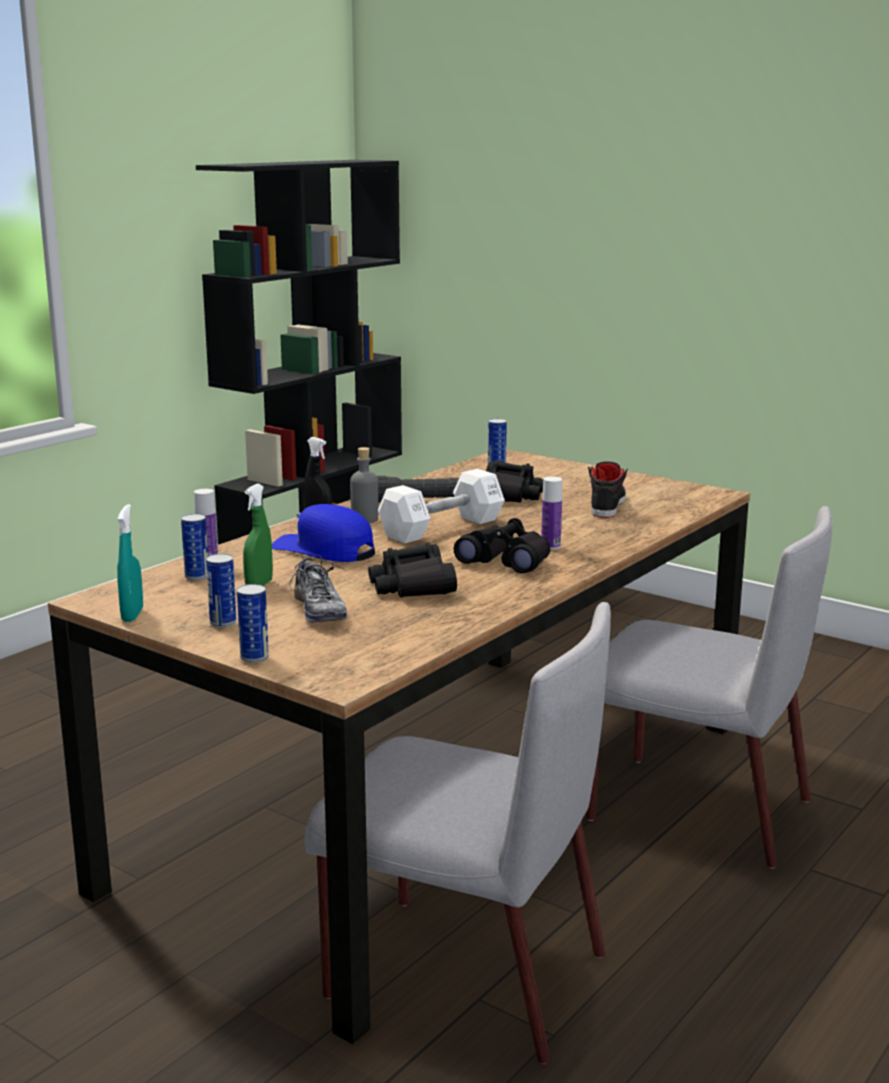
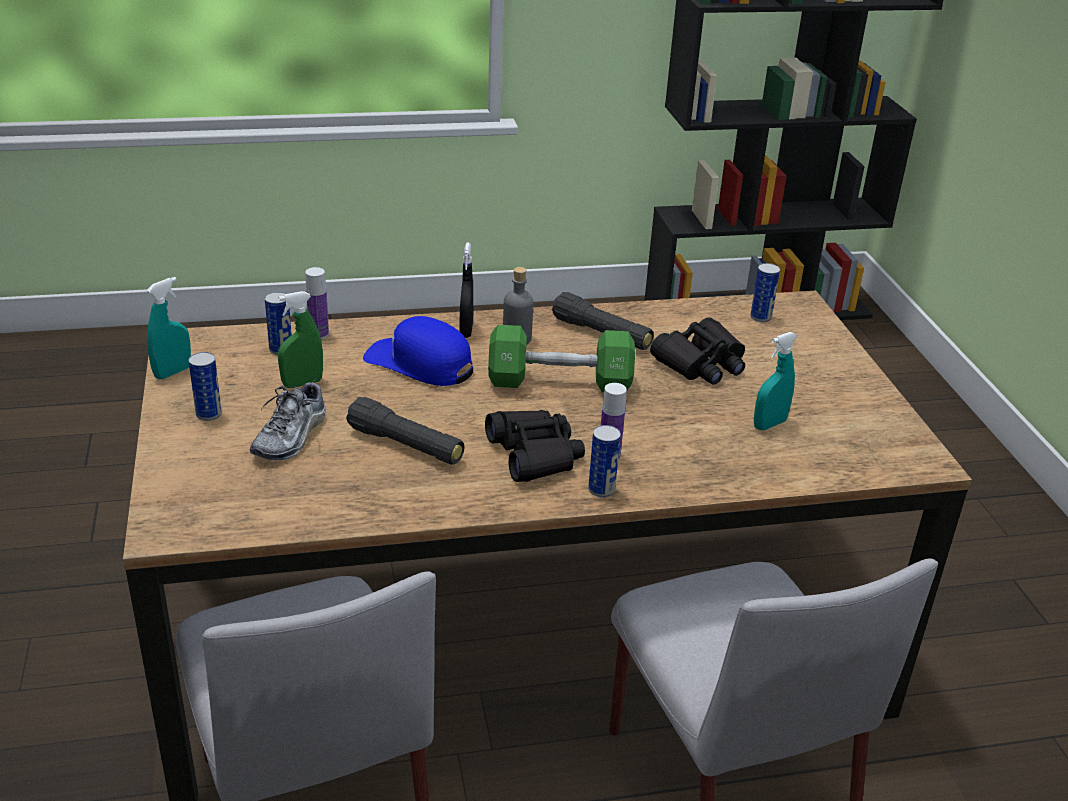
camera: 40 degrees right, 15 degrees up
can [237,584,269,663] -> can moved to [588,425,621,498]
blue cap [272,504,375,562] -> blue cap turned 45 degrees counterclockwise [363,316,473,386]
black binoculars [368,542,457,598] -> black flashlight [346,397,465,464]
white dumbbell [378,469,505,543] -> green dumbbell [488,325,635,393]
black shoe [588,461,628,518] -> turquoise spray bottle [754,332,798,430]

